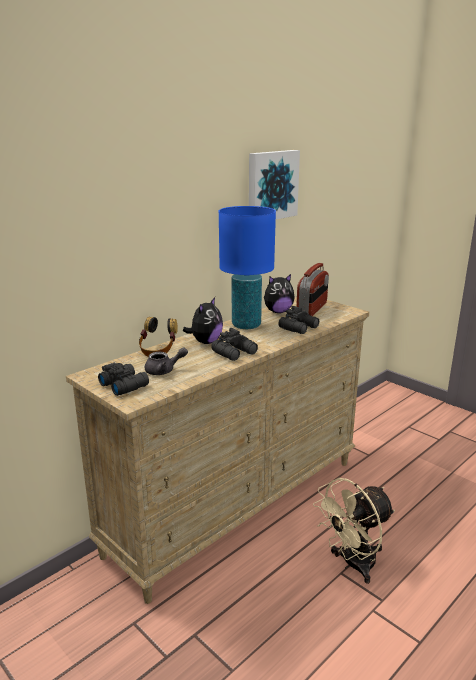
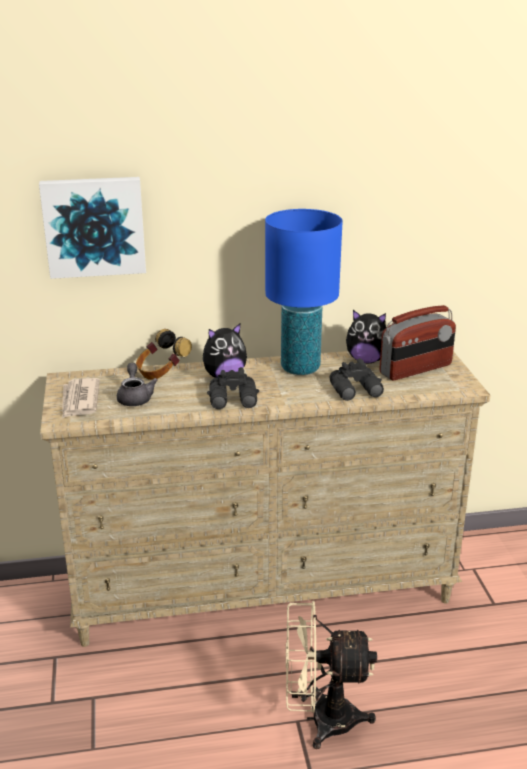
camera: 35 degrees right, 5 degrees up
black binoculars [98,363,149,396] -> newspaper [62,378,100,419]
grey teapot [145,347,188,375] -> grey teapot turned 120 degrees counterclockwise [117,363,158,406]
picture [249,150,300,219] -> picture moved to [39,177,146,279]

